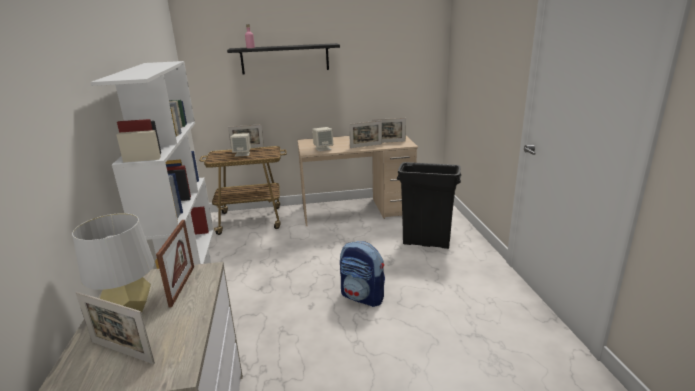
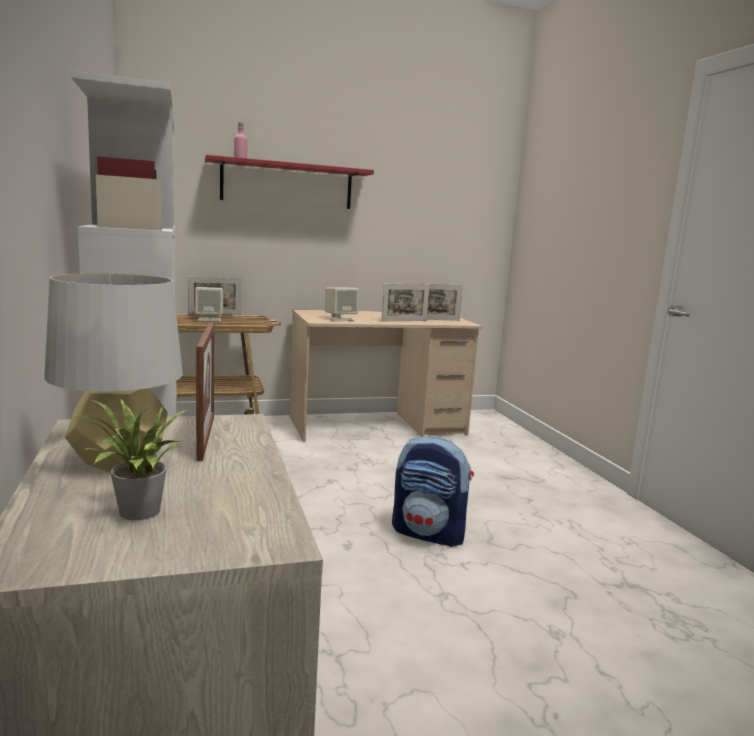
camera: 10 degrees left, 10 degrees down
picture frame [76,292,155,364] -> potted plant [76,396,189,520]
black shelf [227,43,340,74] -> red shelf [205,155,374,209]
black trash can [397,162,461,249] -> none

